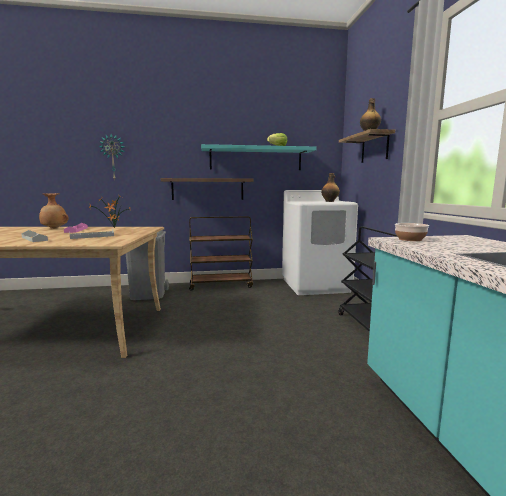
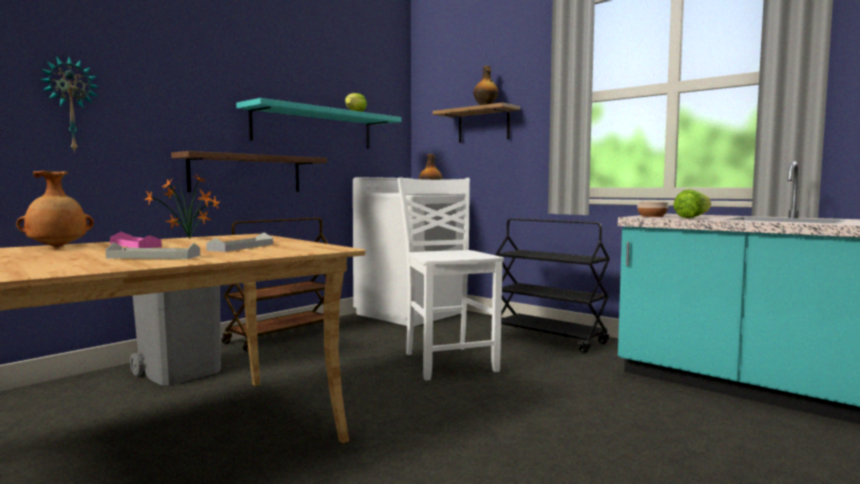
camera: 40 degrees left, 5 degrees down
none -> white chair [398,177,504,380]
none -> lettuce [673,189,711,218]

